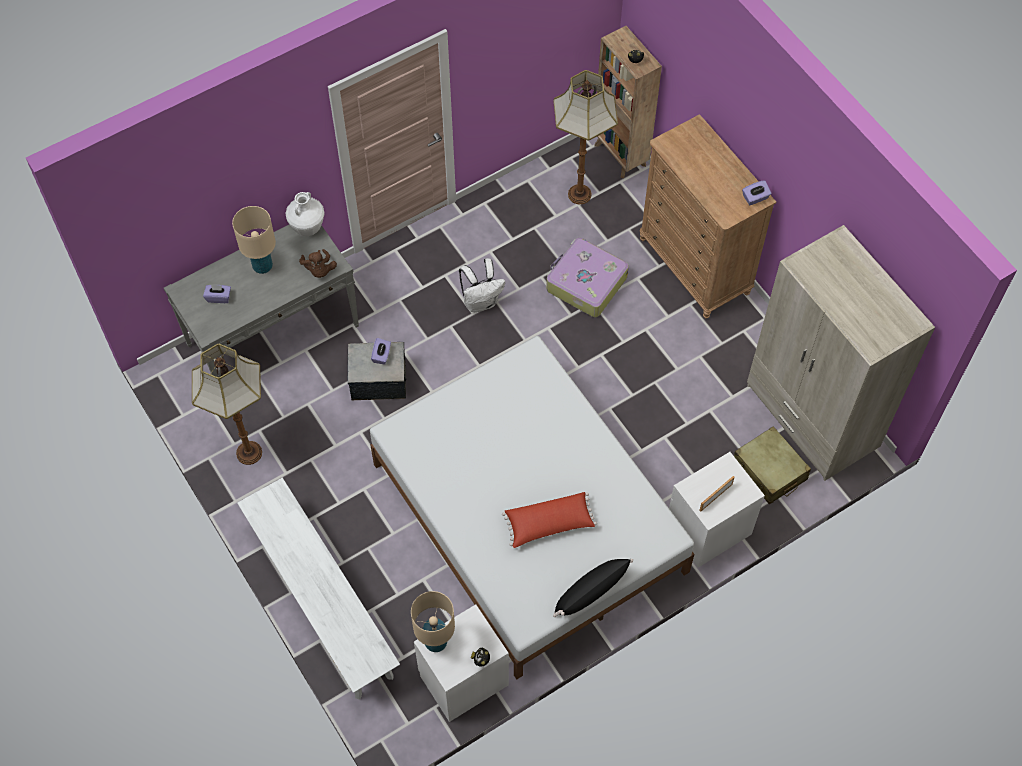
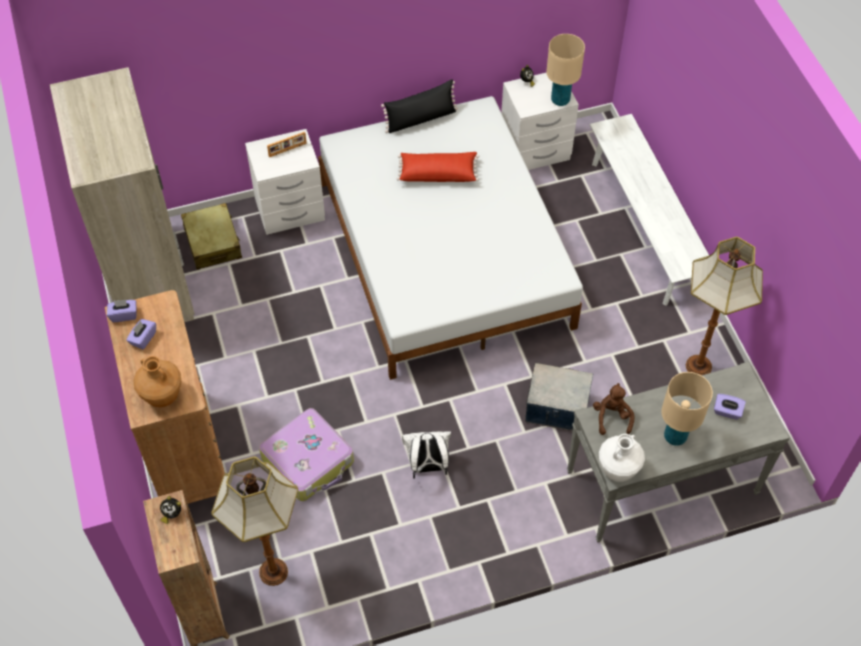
camera: 165 degrees left, 5 degrees down
purple tissue box [371,338,391,365] -> purple tissue box moved to [126,319,156,350]
none -> brown vase [133,356,181,407]

